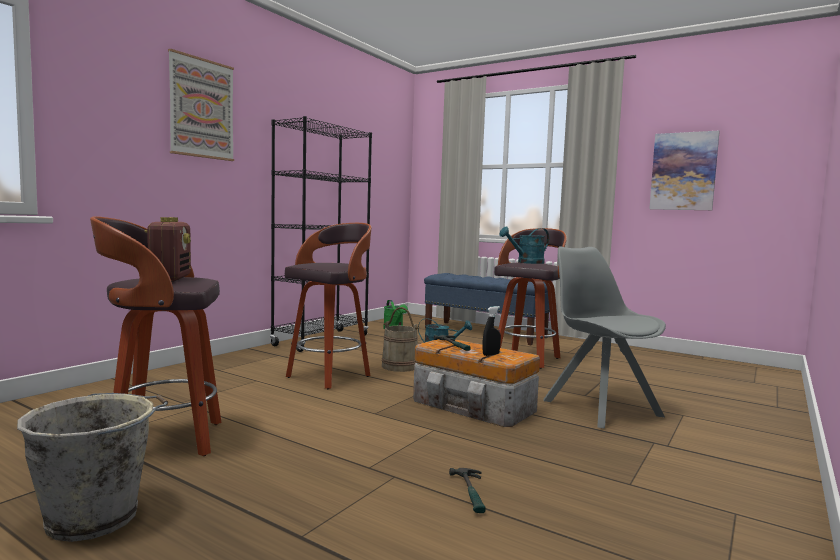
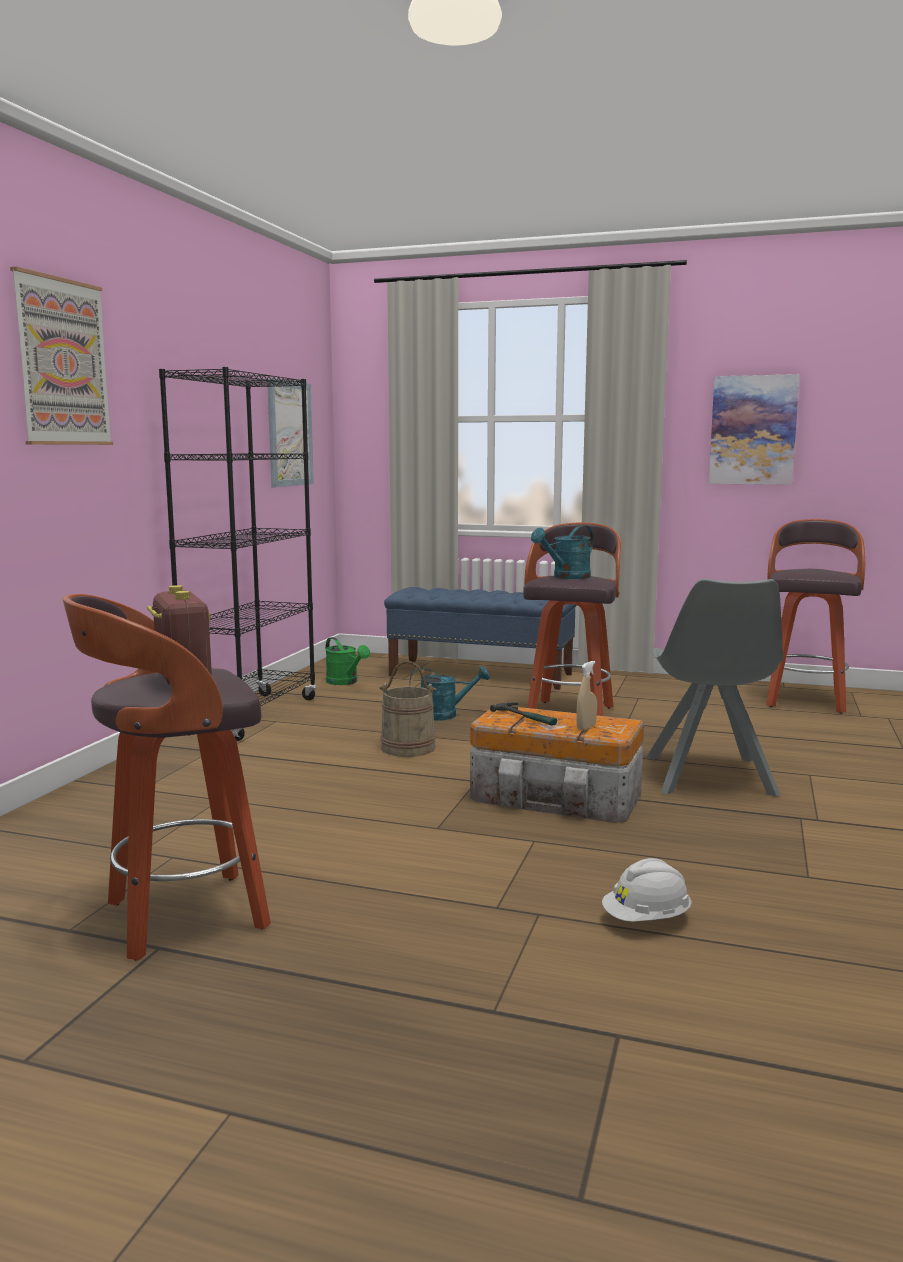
camera: 15 degrees left, 5 degrees up
grey bucket [17,393,168,542] -> none
stool [285,223,371,390] -> stool moved to [766,519,865,714]
hammer [449,468,486,513] -> white hard hat [602,858,692,922]
black spray bottle [483,306,501,356] -> beige spray bottle [576,661,597,730]
grey chair [543,246,666,429] -> grey chair turned 135 degrees counterclockwise [646,579,783,797]
none -> picture [267,378,314,487]

